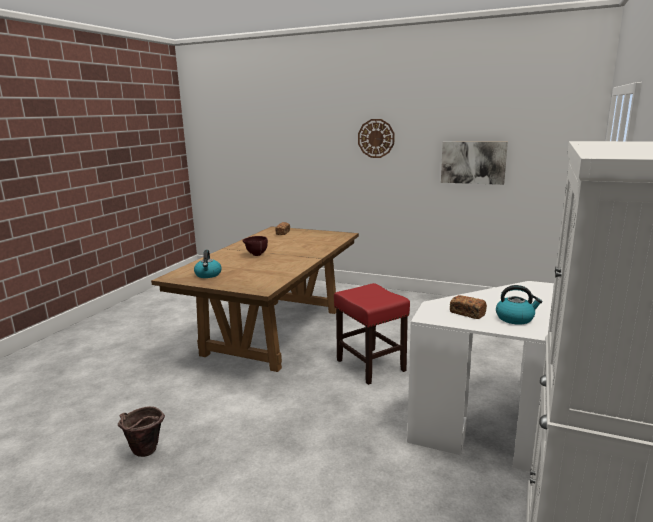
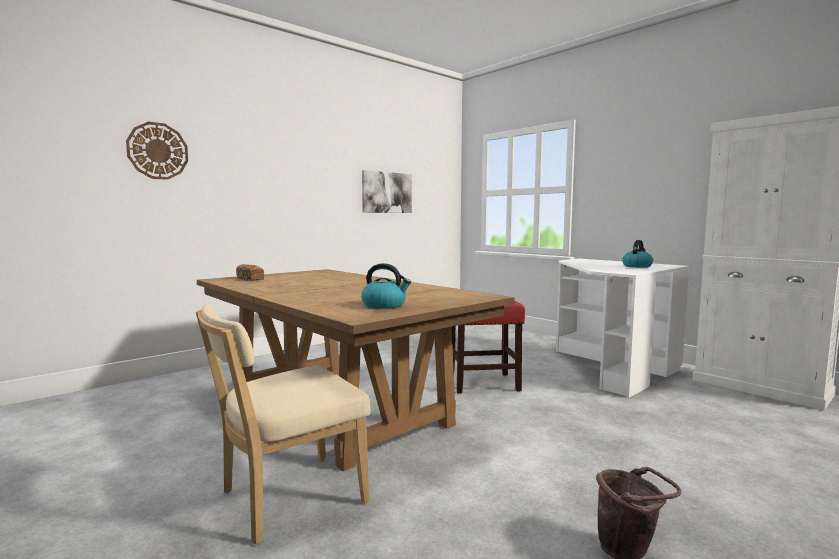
camera: 65 degrees left, 10 degrees down
brown bowl [242,236,268,256] -> none
wall clock [358,119,395,158] -> wall clock moved to [126,122,188,180]
bread [450,295,487,319] -> none
none -> beige chair [196,303,371,545]

